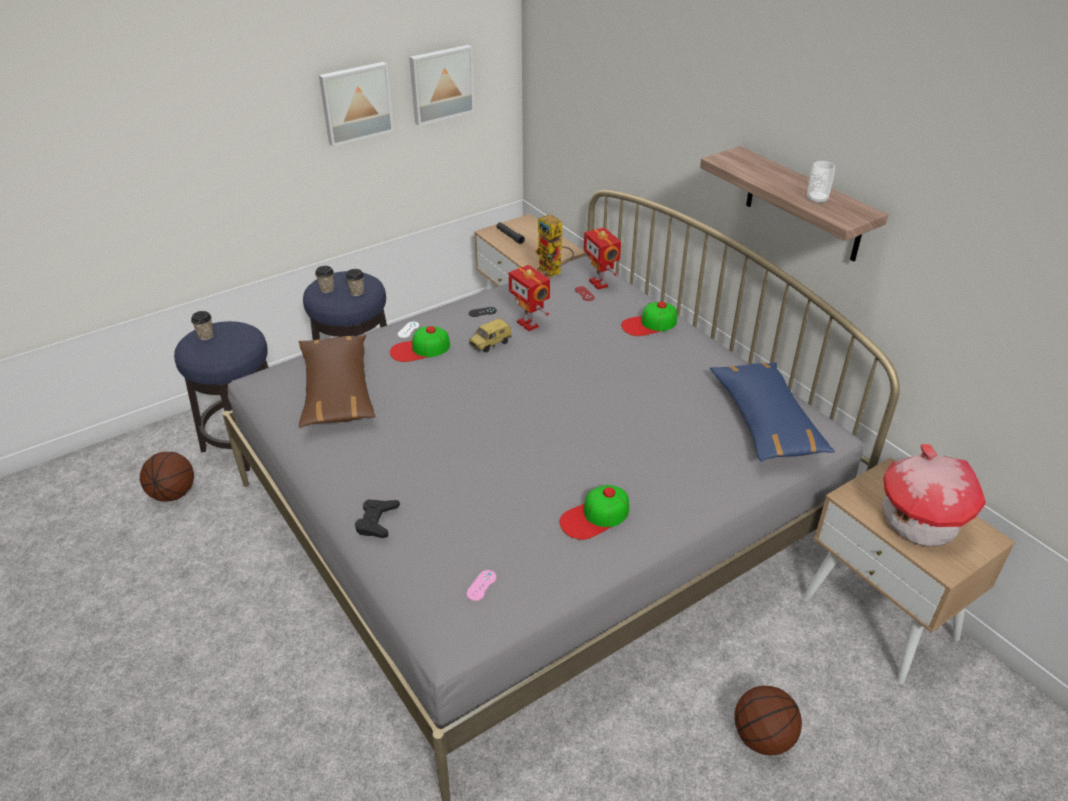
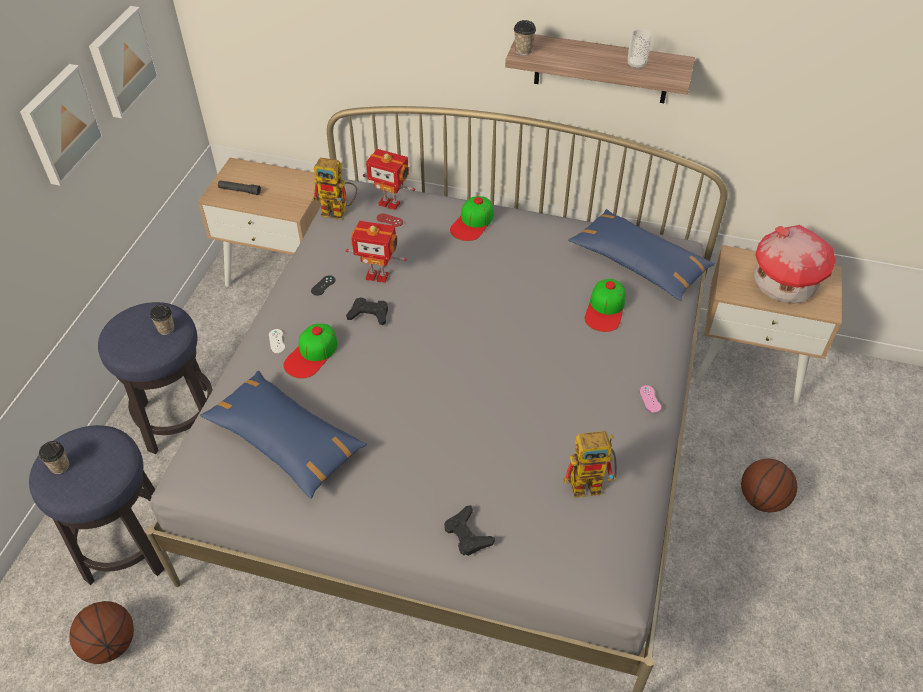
camera: 40 degrees left, 10 degrees up
brown pillow [299,335,376,428] -> blue pillow [200,371,367,499]
cup [315,266,334,293] -> cup moved to [514,20,536,55]
pink game controller [466,570,496,601] -> pink game controller moved to [640,385,661,413]
toy car [469,318,512,353] -> black game controller [346,297,388,325]
cap [559,485,629,540] -> cap moved to [585,279,625,332]
none -> toy robot [563,431,617,498]

